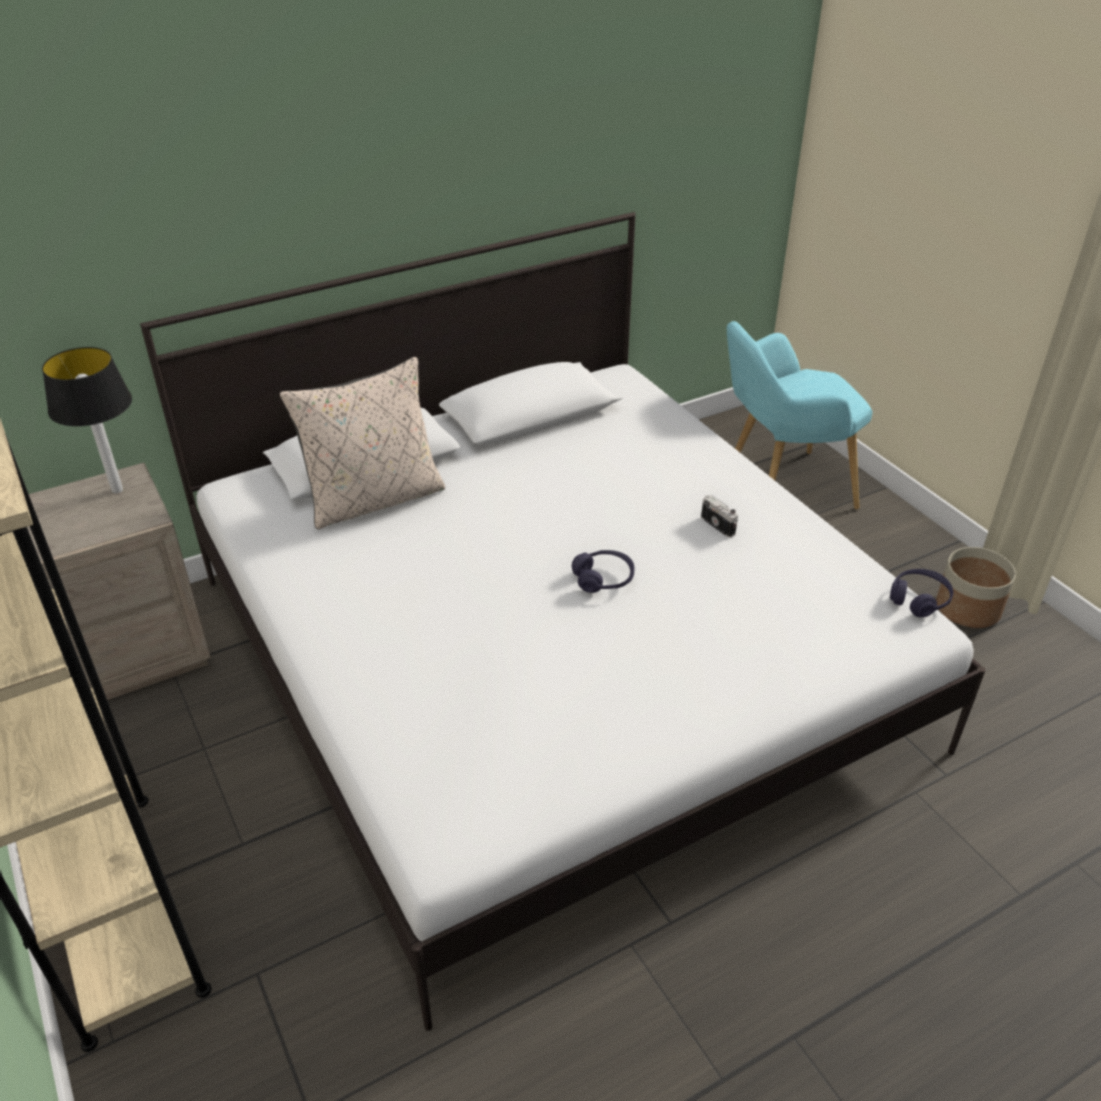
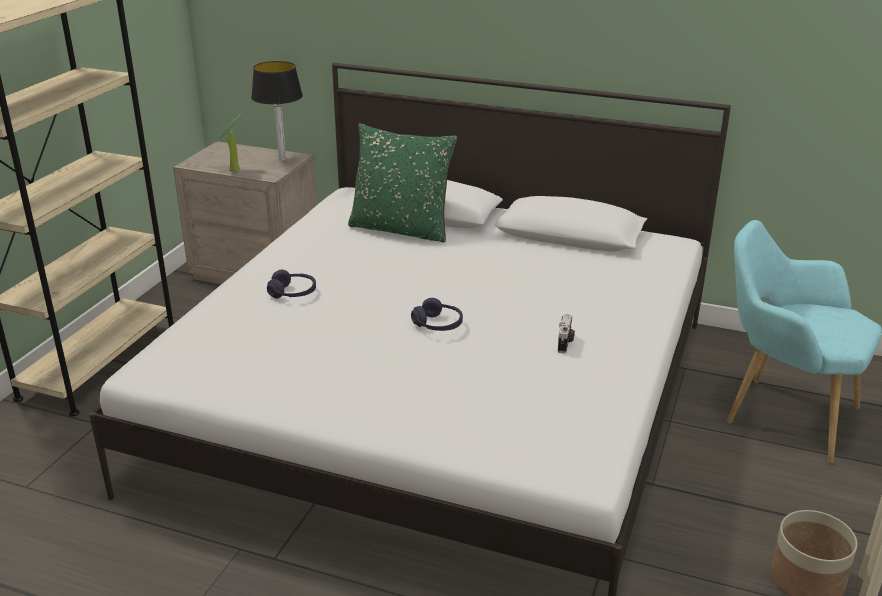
camera: 50 degrees right, 10 degrees down
beige pillow [280,357,445,529] -> green pillow [348,123,457,243]
purple headphones [890,569,953,617] -> purple headphones moved to [267,270,316,298]
none -> potted plant [216,114,241,172]

